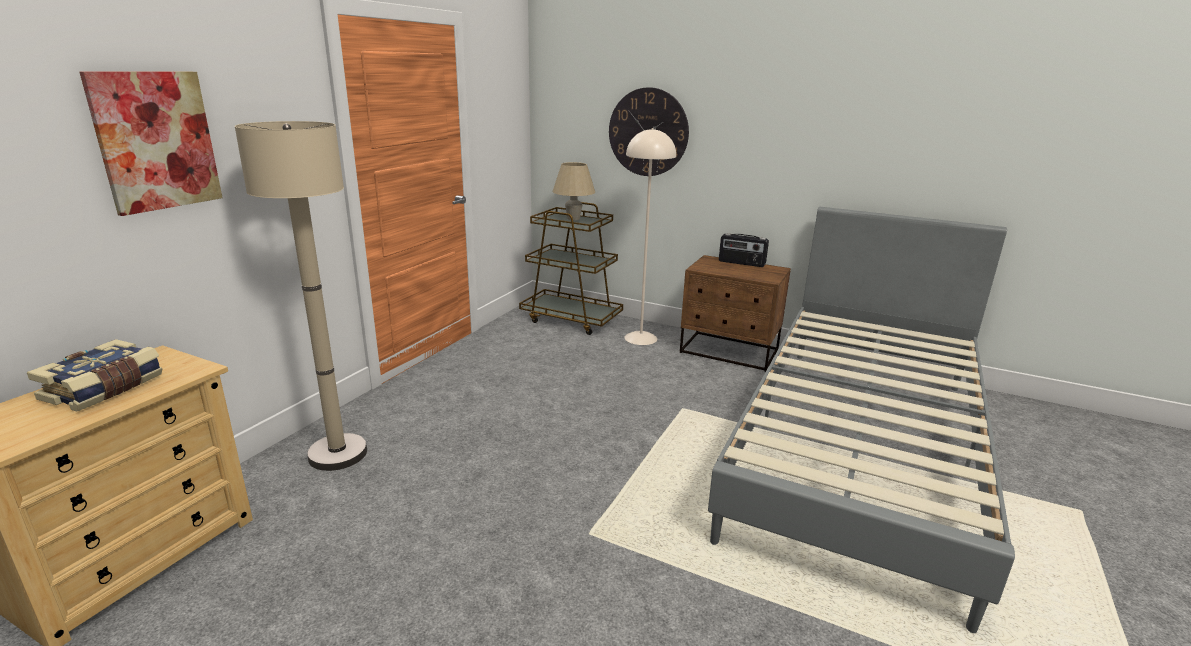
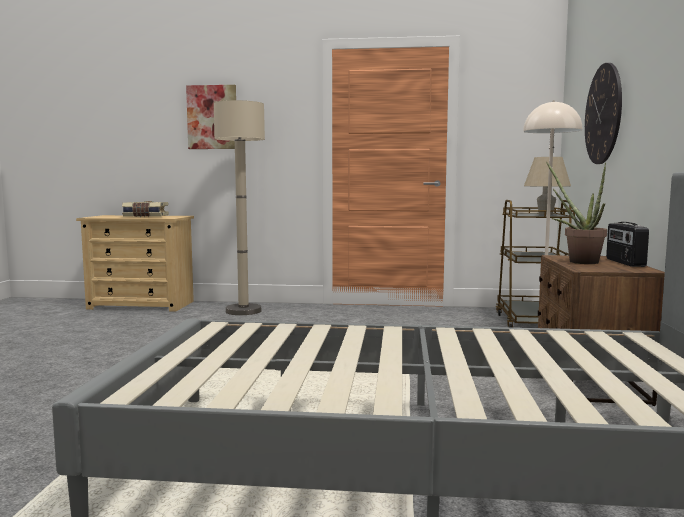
camera: 70 degrees right, 15 degrees down
none -> potted plant [546,162,607,264]

